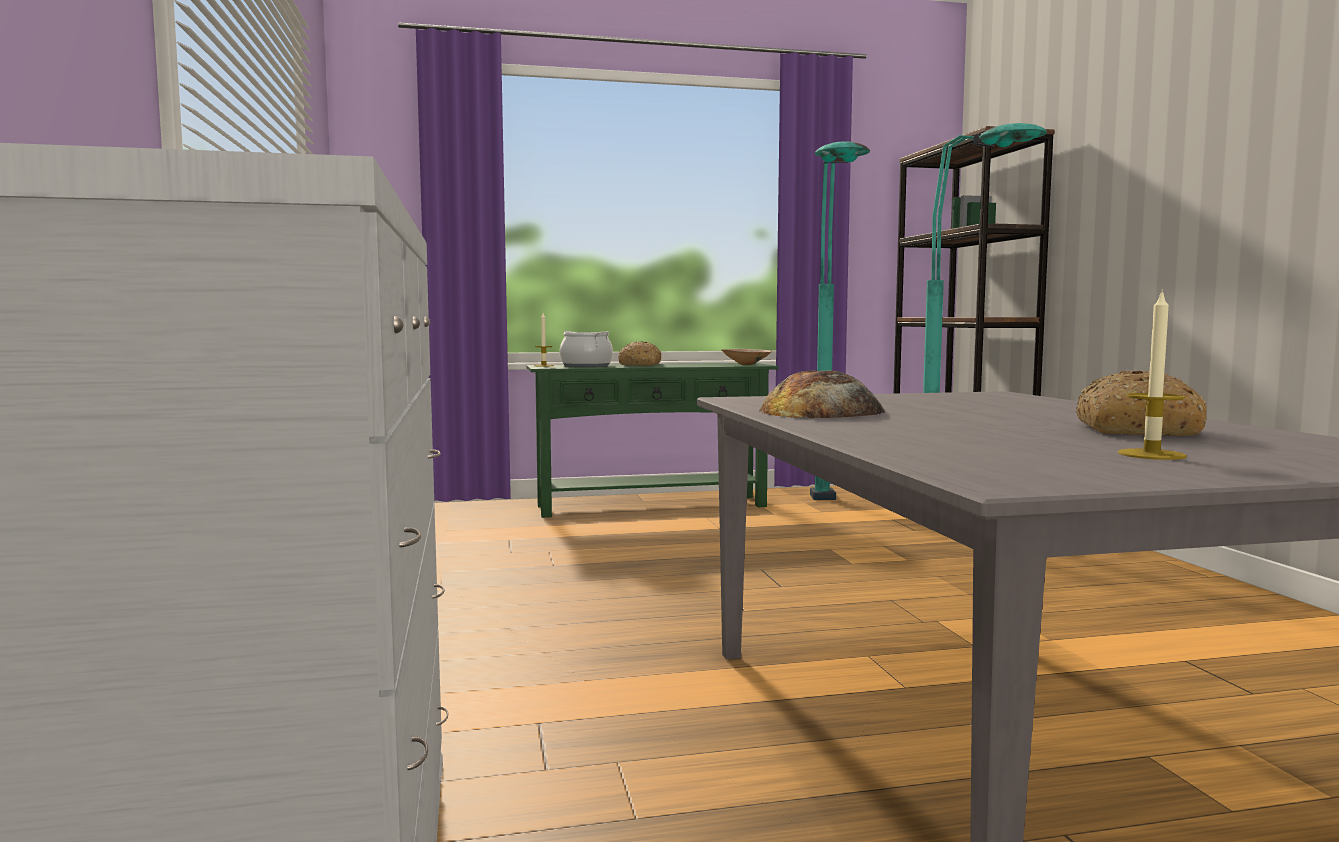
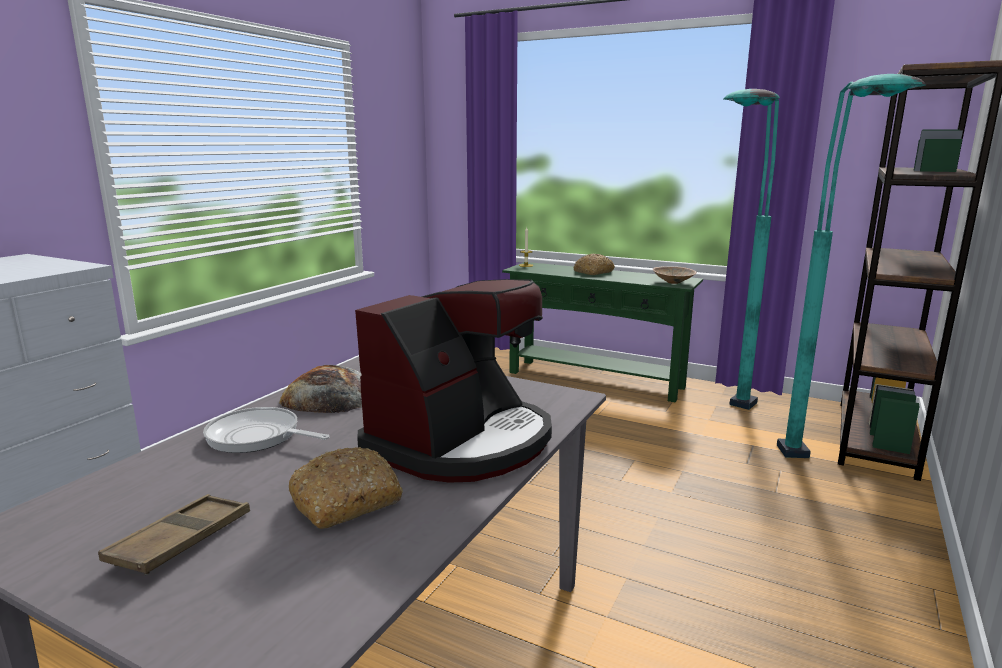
camera: 40 degrees right, 10 degrees up
cooking pot [560,331,613,367] -> none
candle [1118,289,1187,460] -> brown tray [98,494,250,575]
none -> frying pan [203,407,329,453]
none -> coffee machine [355,279,552,483]

